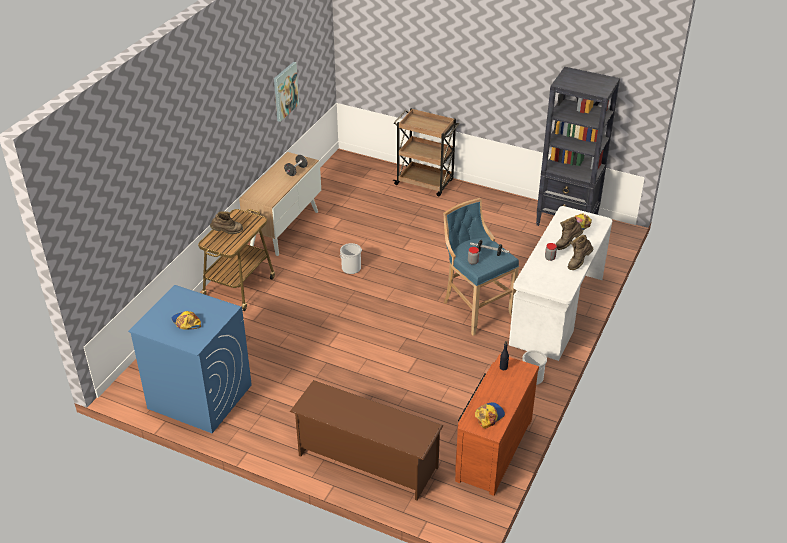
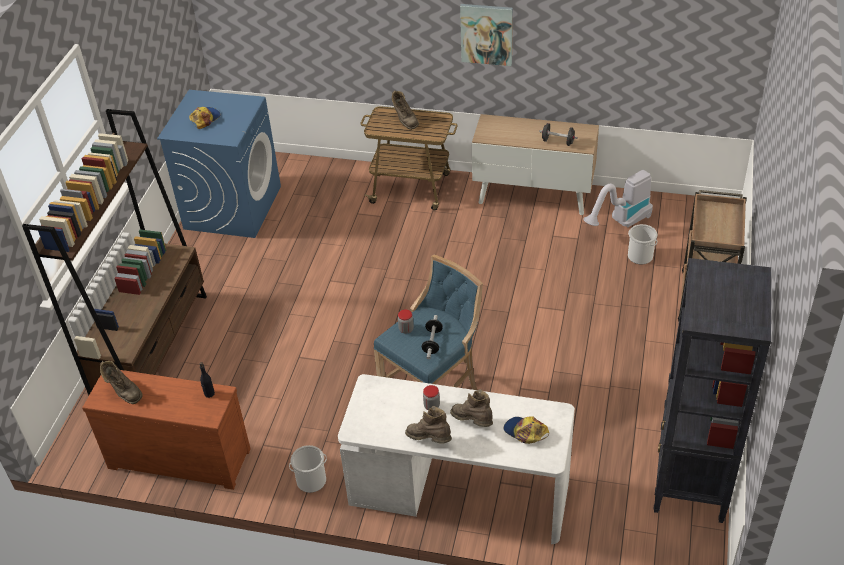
camera: 80 degrees right, 5 degrees up
picture [274,62,299,122] -> picture moved to [460,4,513,66]
brown shoe rack [290,380,443,500] -> brown bookcase [22,109,207,395]
bucket [340,243,362,274] -> bucket moved to [628,224,658,264]
cap [475,402,505,428] -> brown boot [100,361,142,404]
none -> vacuum cleaner [583,170,653,227]

